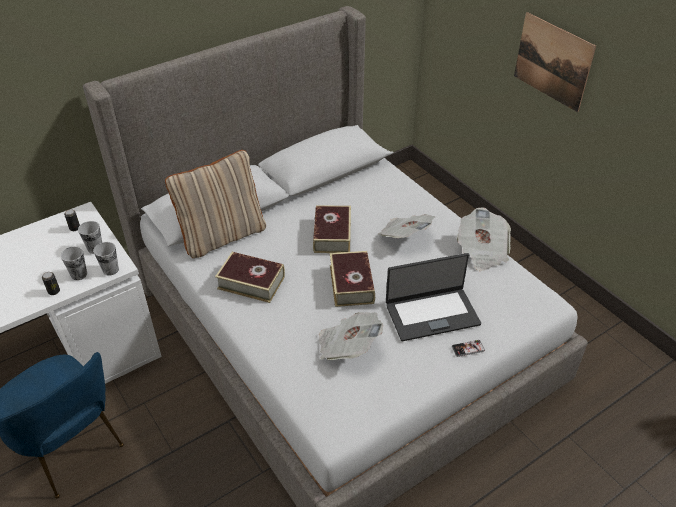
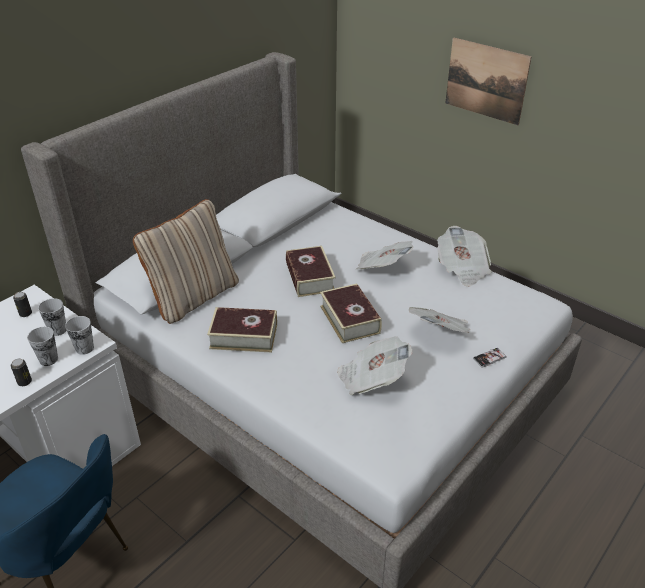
camera: 15 degrees left, 5 degrees down
laptop [386,253,481,341] -> newspaper [409,307,470,333]

